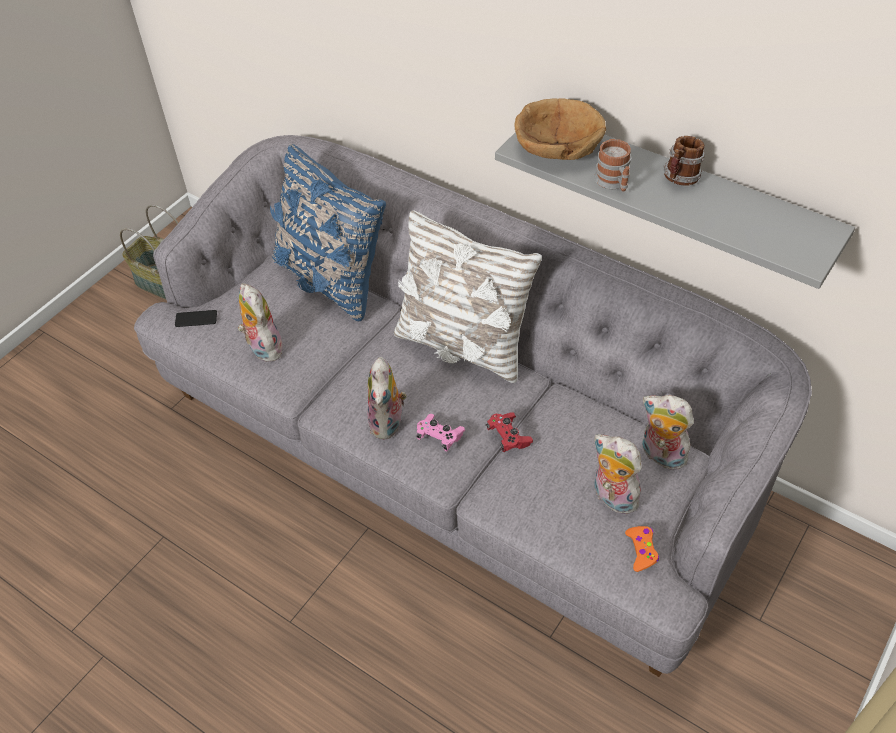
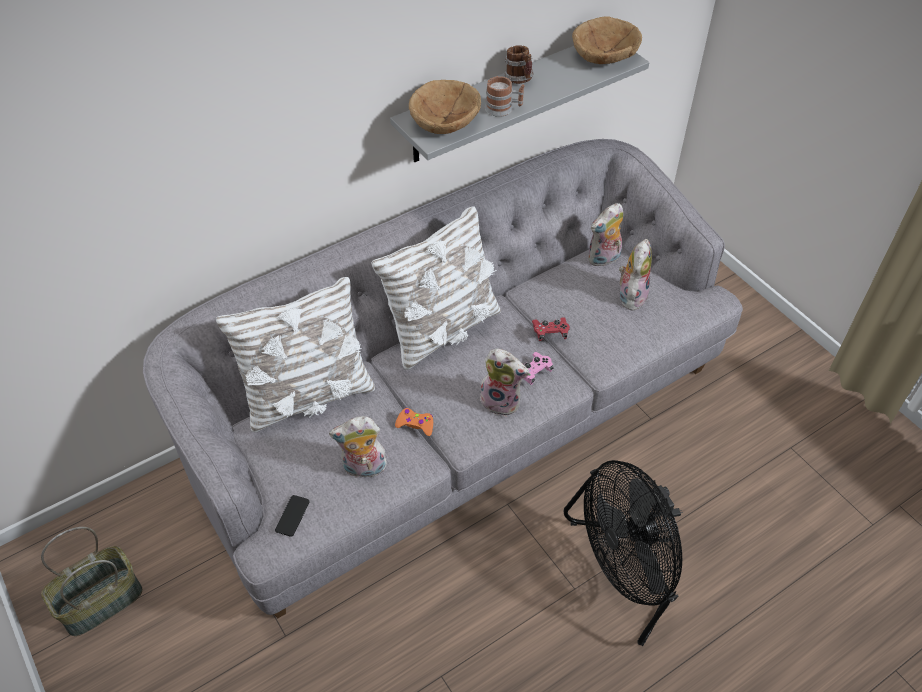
camera: 70 degrees left, 0 degrees up
blue pillow [270,144,386,321] -> white pillow [216,277,375,432]
plush toy [594,434,642,514] -> plush toy turned 135 degrees clockwise [619,239,652,310]
orange game controller [625,526,659,572] -> orange game controller moved to [395,408,433,436]
none -> black fan [564,460,683,646]
none -> brown bowl [572,16,642,64]

